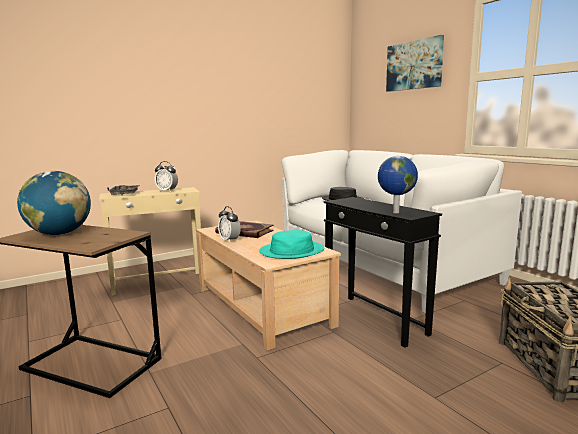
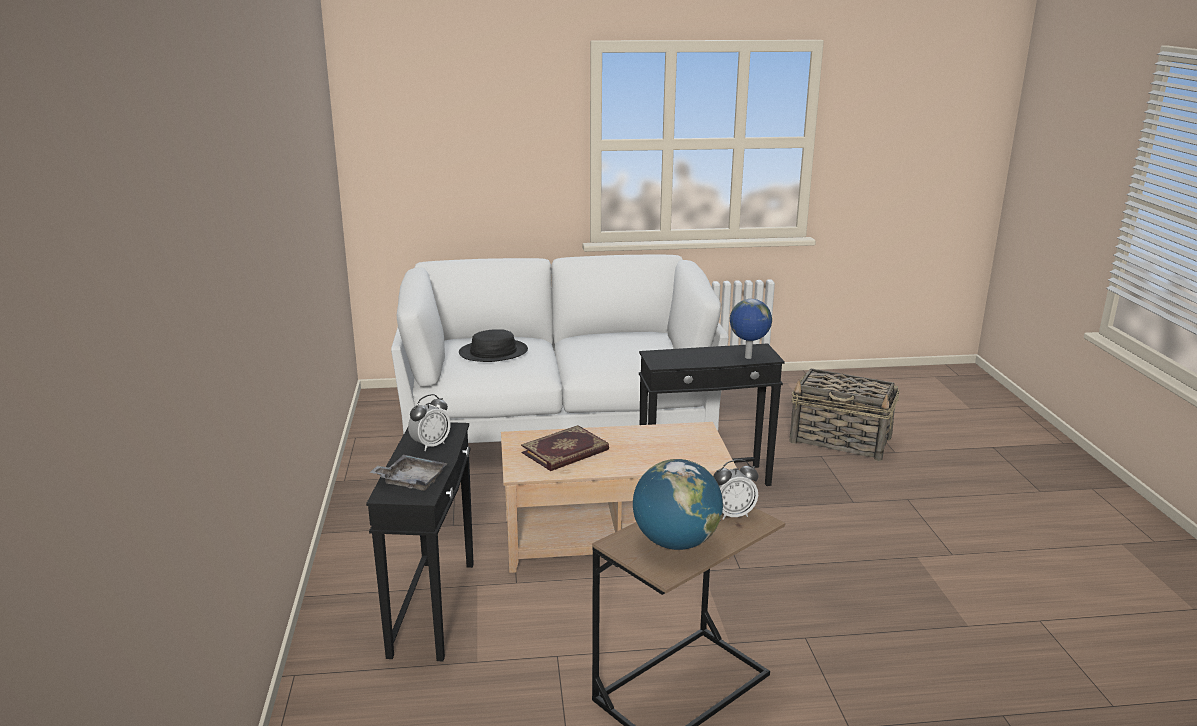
camera: 65 degrees left, 10 degrees up
beige side table [99,187,201,295] -> black side table [366,422,474,661]
alarm clock [218,206,241,243] -> alarm clock moved to [713,460,759,520]
turquoise hat [259,230,324,259] -> none
picture [386,35,444,92] -> none

